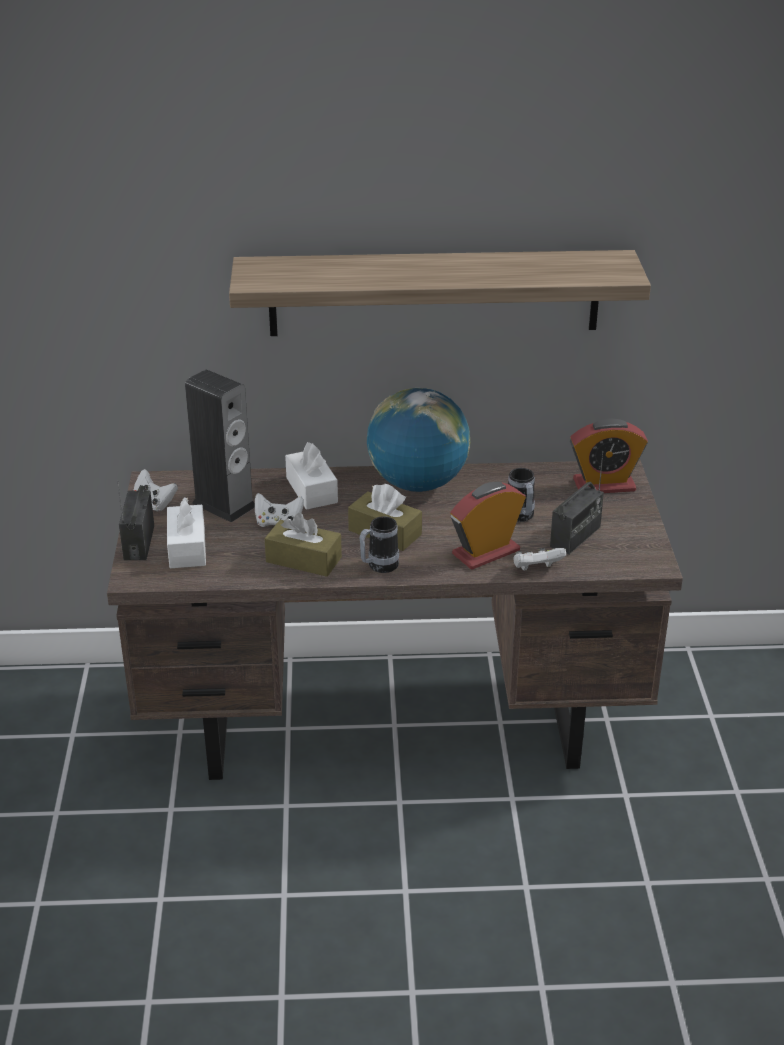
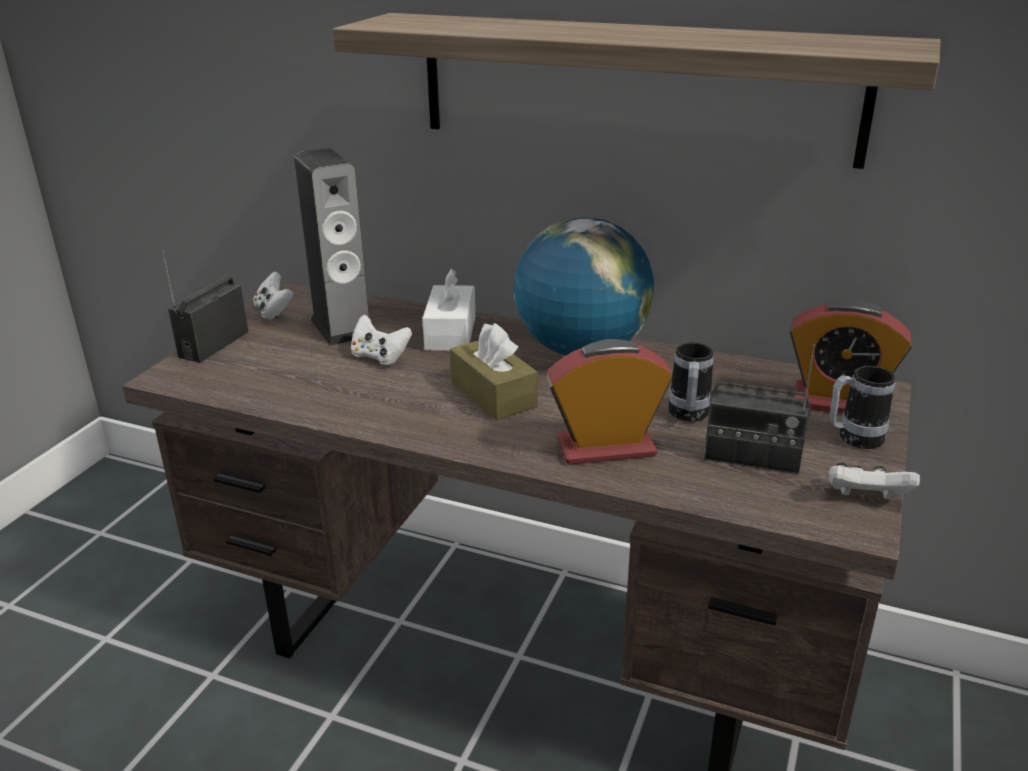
camera: 25 degrees right, 5 degrees down
white tissue box [167,497,206,568] -> none
brown tissue box [264,513,342,577] -> none
mug [359,516,399,573] -> mug moved to [829,366,895,449]
white game controller [513,548,566,571] -> white game controller moved to [829,463,920,499]
radio [550,451,604,554] -> radio turned 45 degrees clockwise [704,344,815,474]

